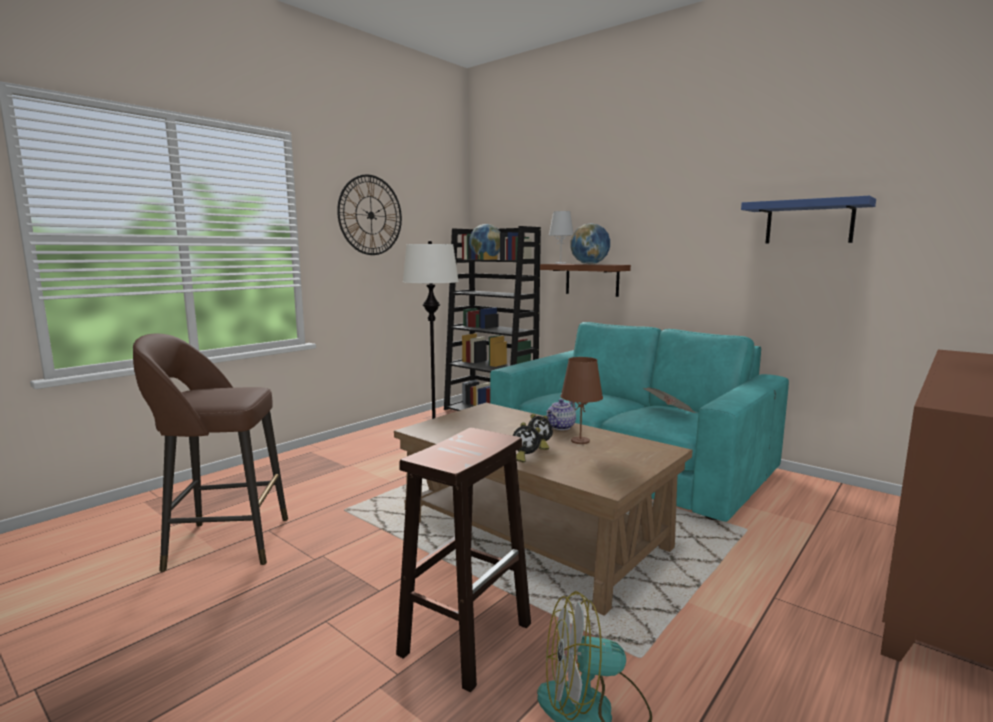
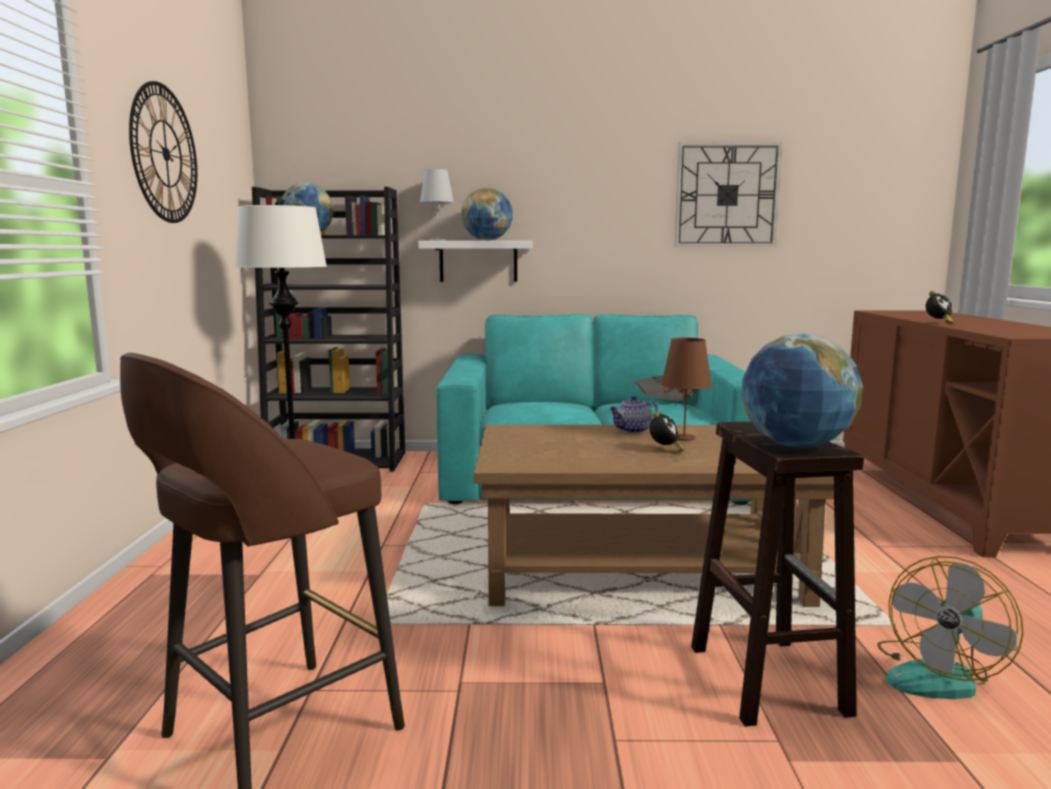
camera: 40 degrees left, 0 degrees up
alarm clock [513,422,540,463] -> alarm clock moved to [926,291,954,324]
brown shelf [540,264,631,297] -> white shelf [418,241,532,282]
teapot [546,399,576,430] -> teapot turned 60 degrees clockwise [609,396,658,434]
blue shelf [741,196,876,244] -> wall clock [675,142,783,247]
none -> globe [741,333,863,448]

